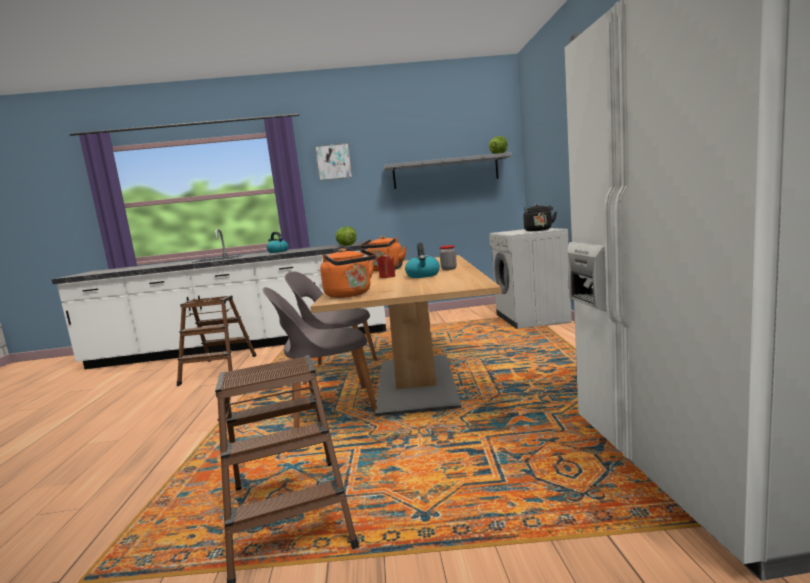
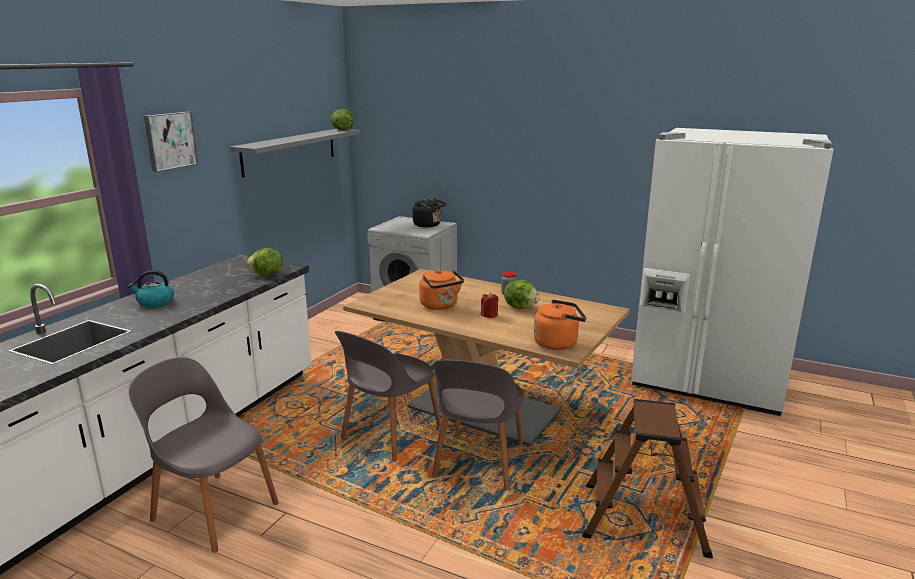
camera: 60 degrees left, 10 degrees up
brown step ladder [177,295,257,386] -> grey chair [129,357,279,553]
kettle [405,242,440,278] -> lettuce [504,280,540,309]

